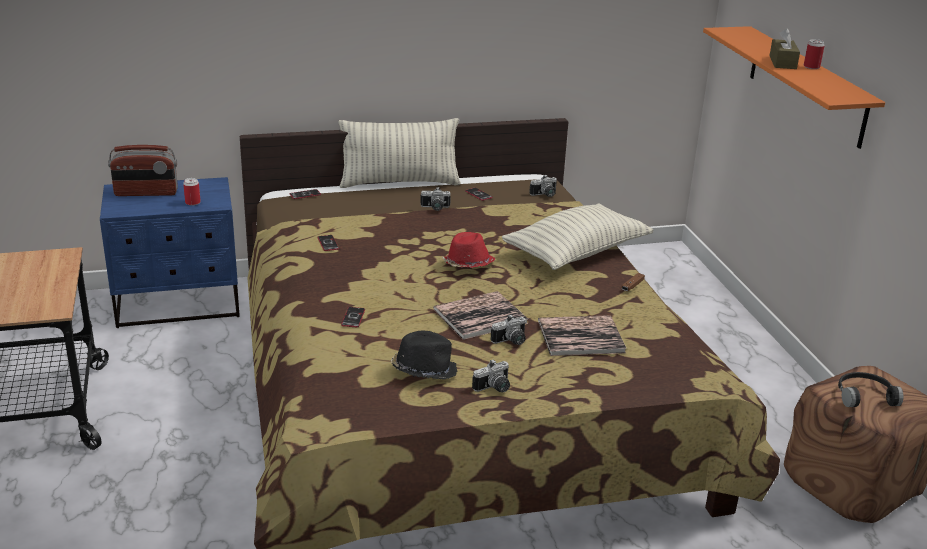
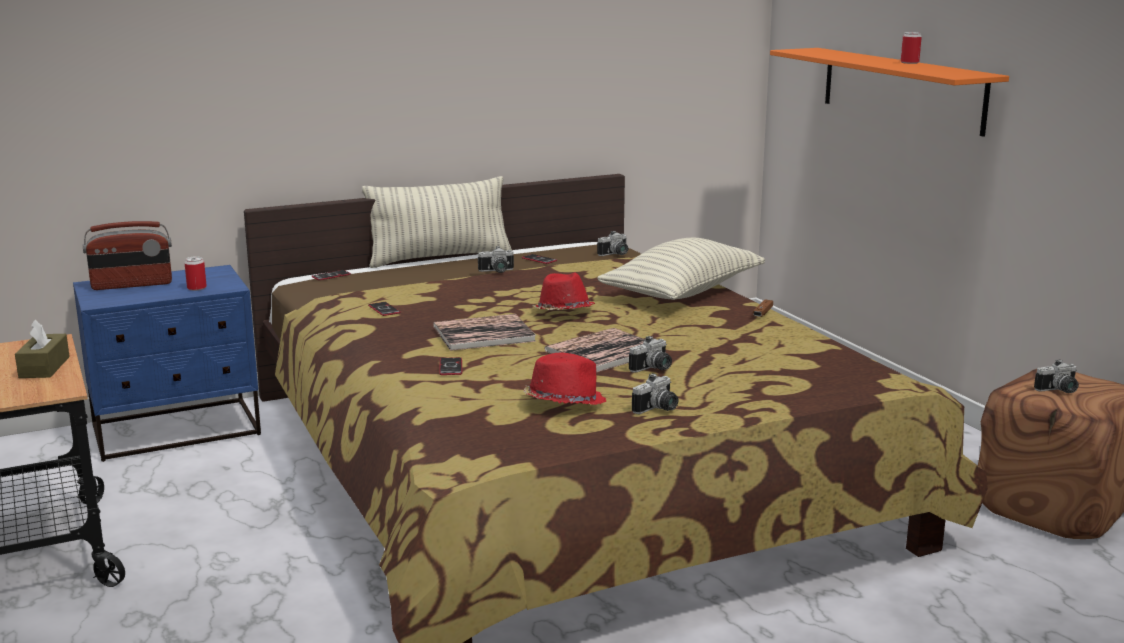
camera: 10 degrees left, 10 degrees down
black hat [391,331,457,380] -> red hat [524,353,606,405]
book [538,315,627,356] -> book moved to [433,314,536,351]
brown tissue box [769,28,800,69] -> brown tissue box moved to [15,319,70,378]
black headphones [838,372,903,407] -> camera [1034,359,1079,393]

